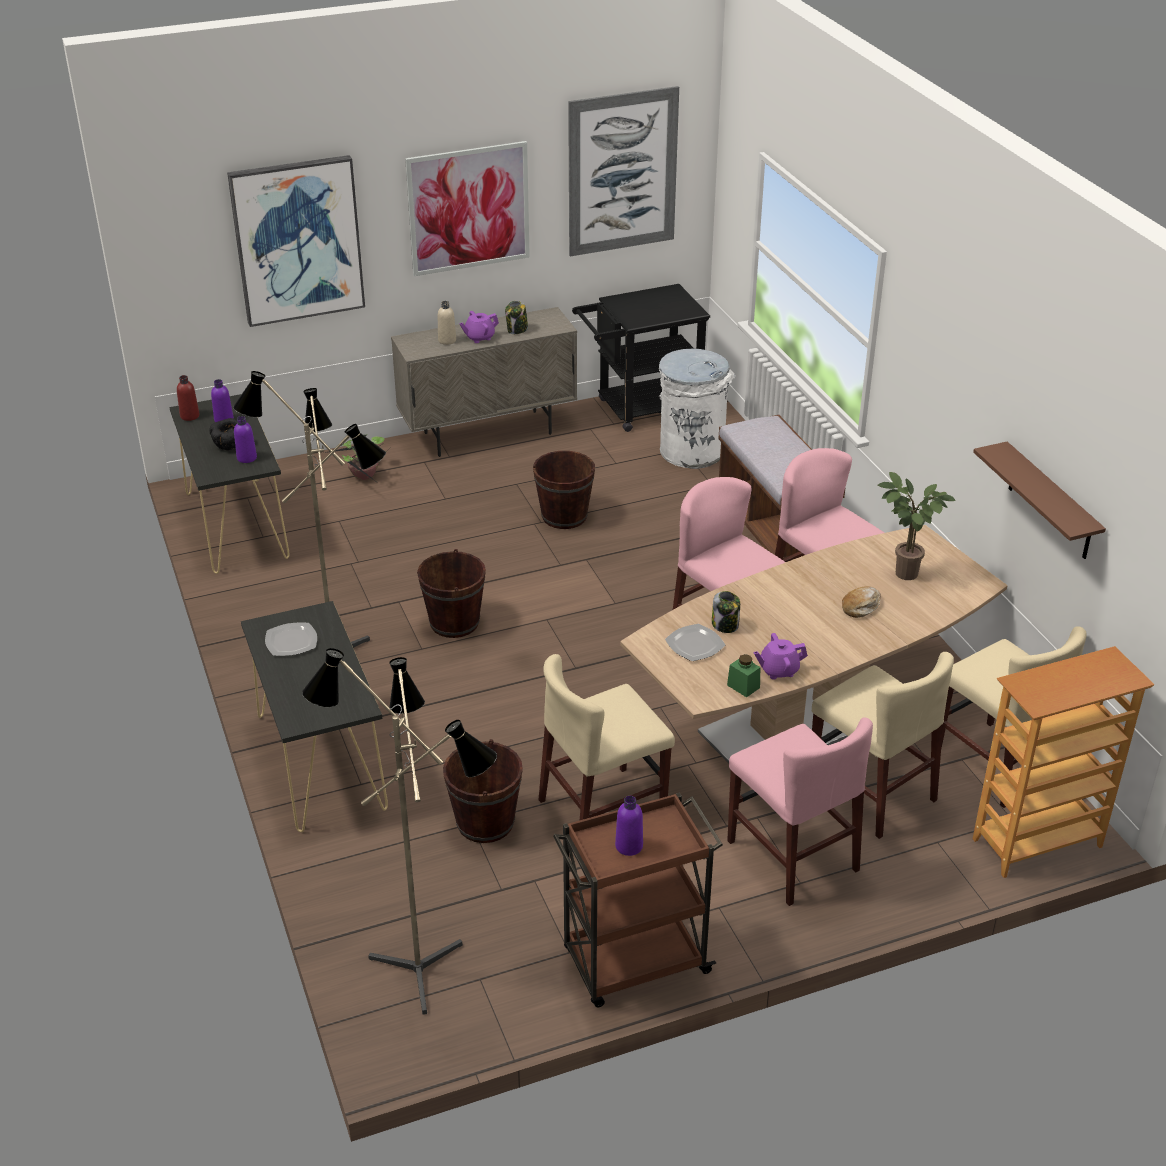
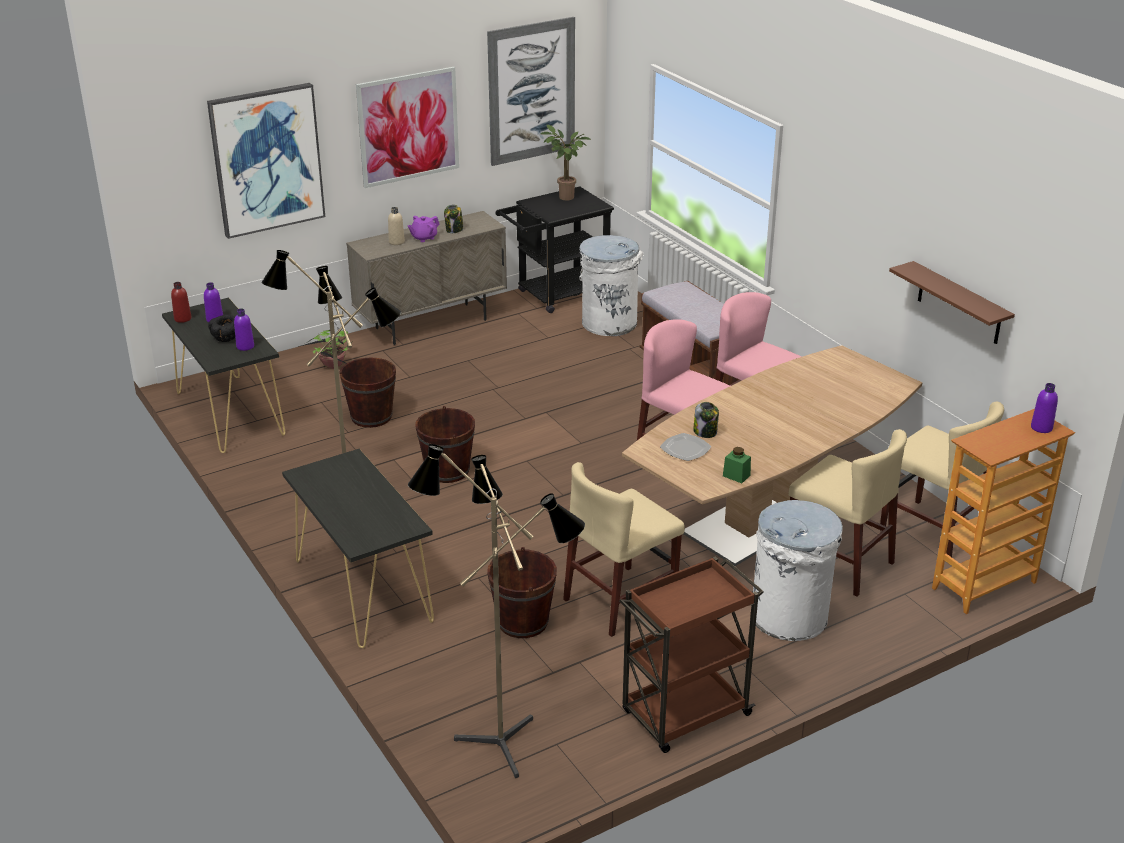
camera: 10 degrees left, 5 degrees down
plate [265,623,317,656] -> none
brown bucket [533,451,595,529] -> brown bucket moved to [340,357,396,428]
purple bottle [615,796,643,856] -> purple bottle moved to [1031,383,1058,433]
pink chair [727,717,873,906] -> white trash can [753,500,843,641]
purple teapot [753,633,808,679] -> none
bread [842,586,881,618] -> none
potted plant [878,472,956,580] -> potted plant moved to [540,125,591,200]

